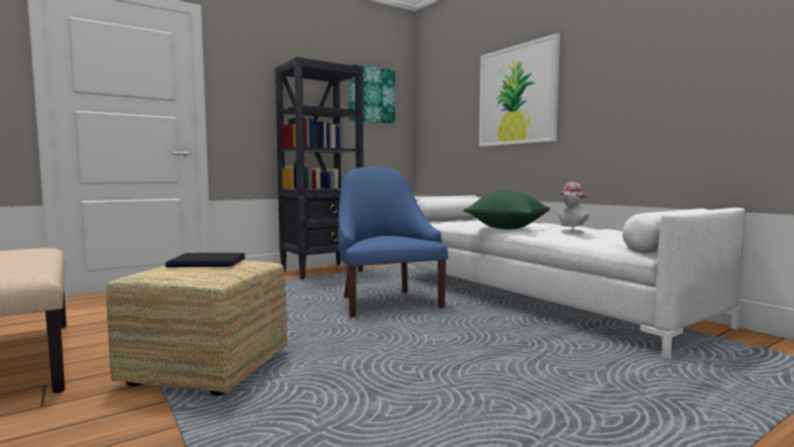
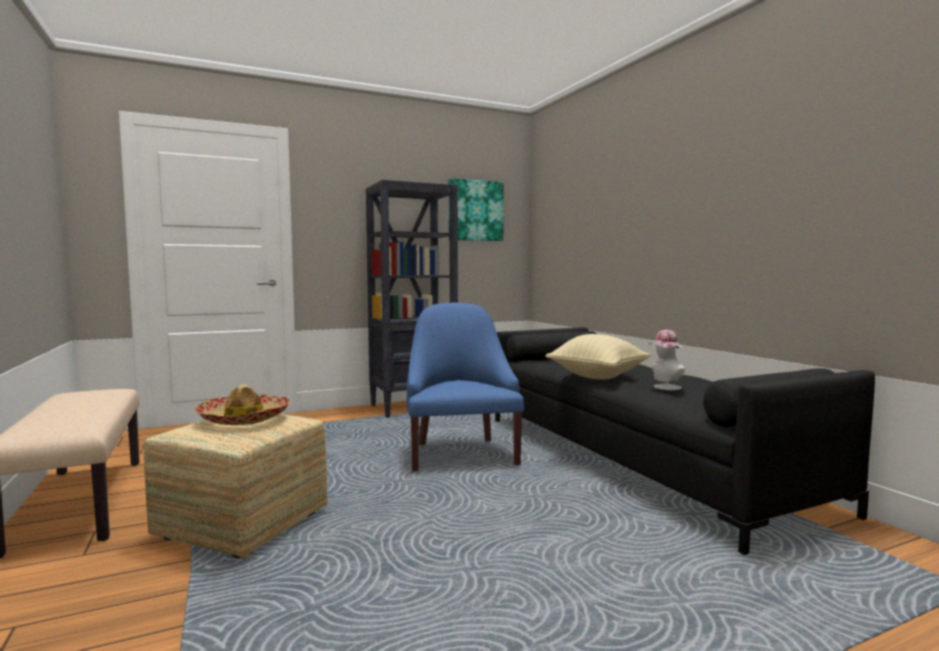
camera: 10 degrees right, 0 degrees up
laptop [165,253,246,267] -> hat [195,385,290,425]
white sofa [407,195,745,359] -> black sofa [495,327,875,555]
green pillow [463,191,550,229] -> beige pillow [545,334,651,380]
picture [479,33,560,147] -> none

